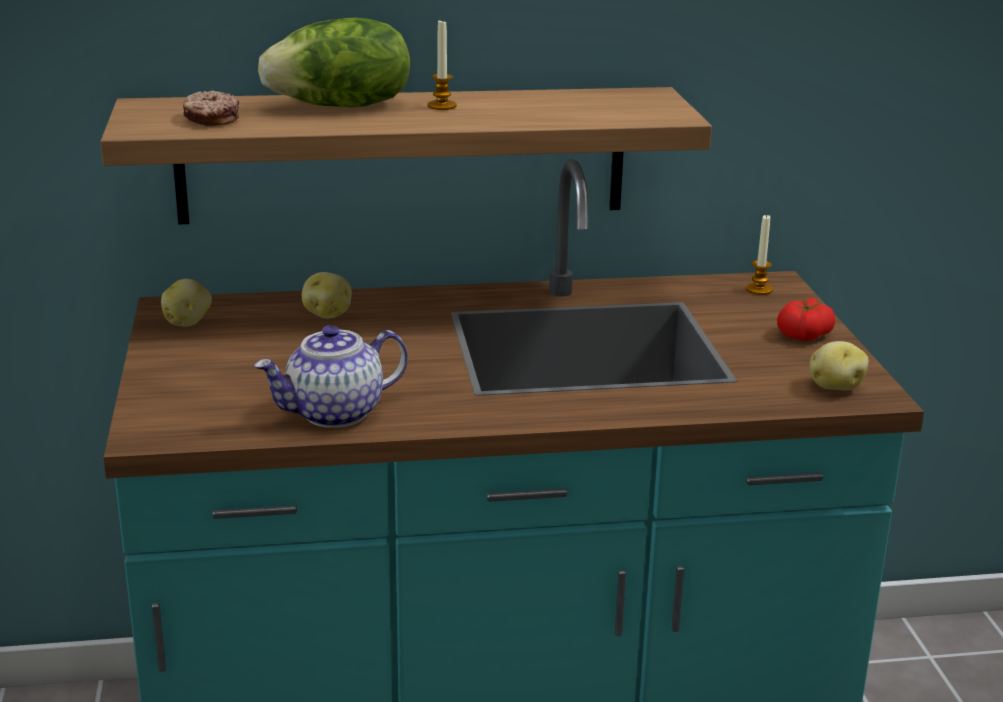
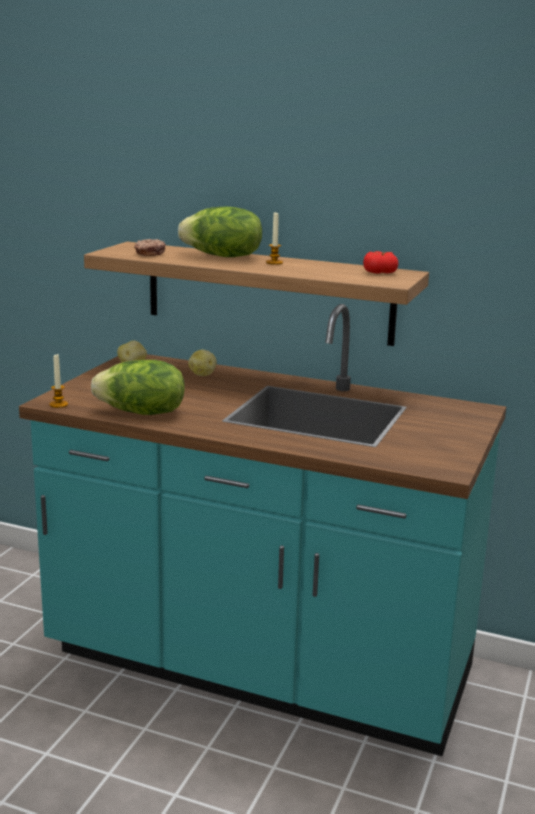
camera: 30 degrees right, 5 degrees down
teapot [254,325,408,428] -> lettuce [91,360,185,415]
candle [746,215,773,295] -> candle moved to [50,354,68,408]
tomato [777,299,835,341] -> tomato moved to [363,251,398,274]
potato [810,341,869,390] -> none

